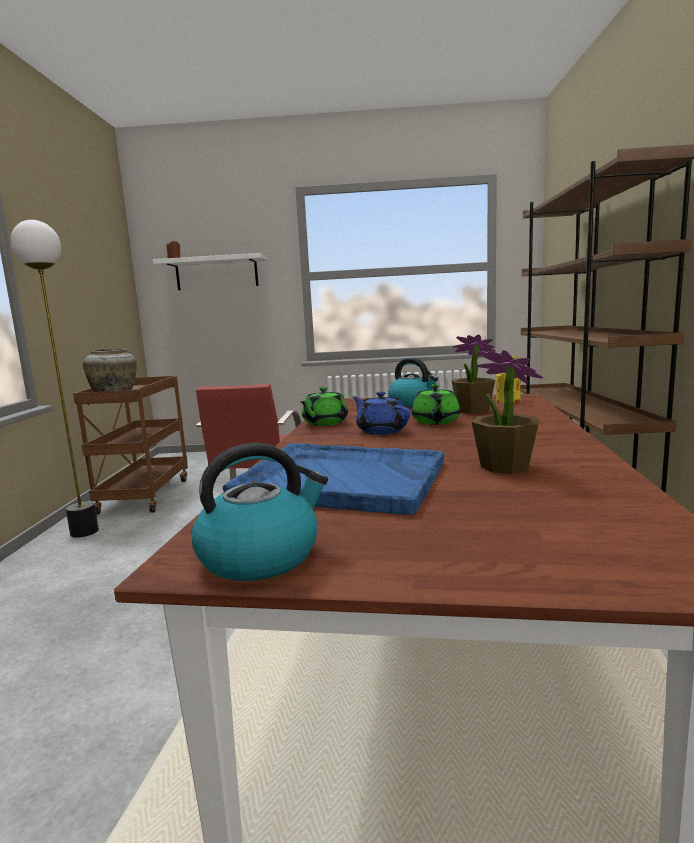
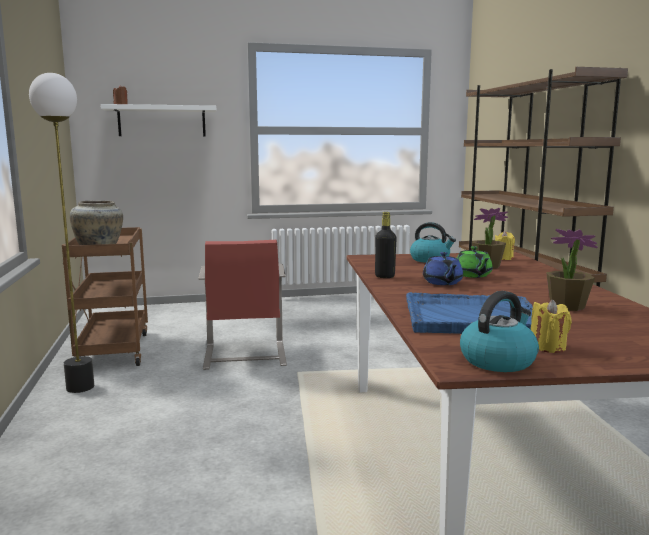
camera: 15 degrees left, 0 degrees up
green teapot [300,387,348,426] -> black bottle [375,212,396,278]
blue teapot [353,392,410,435] -> blue teapot turned 135 degrees counterclockwise [423,252,463,285]
none -> yellow candle [531,299,572,353]

